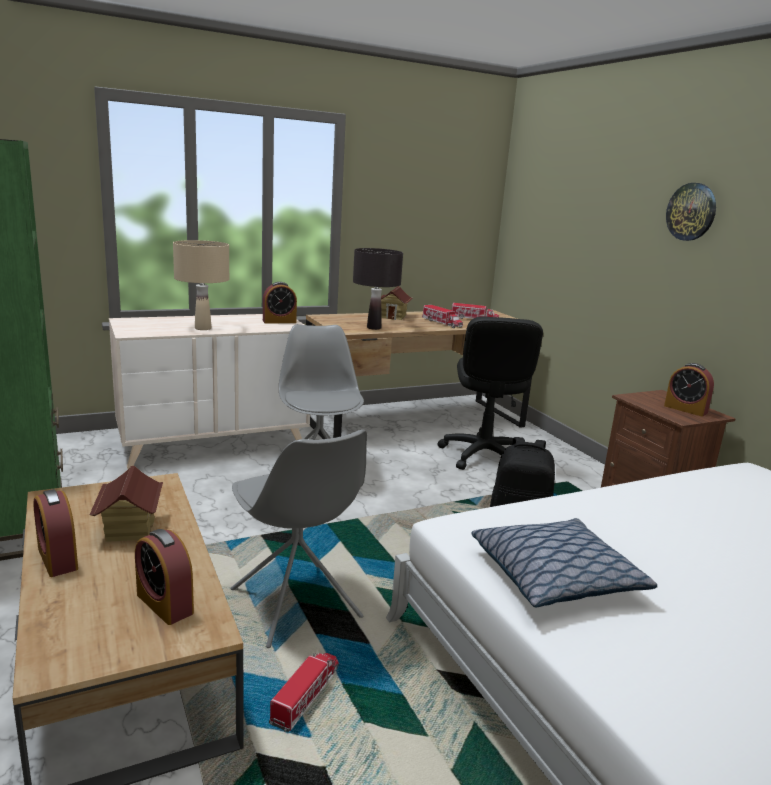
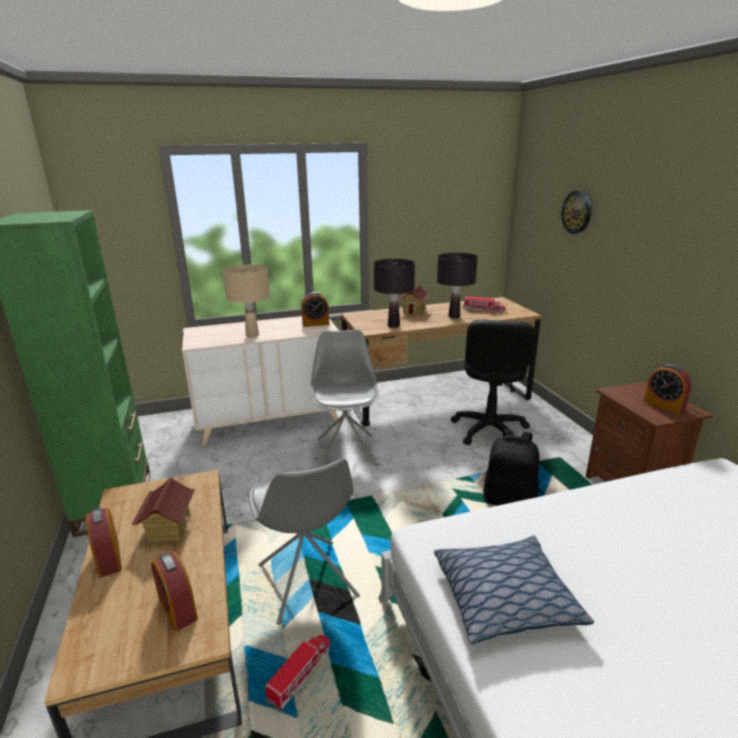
camera: 10 degrees right, 5 degrees up
toy truck [422,305,463,328] -> black table lamp [437,253,478,318]
wall clock [666,183,716,241] -> wall clock moved to [561,191,591,234]

